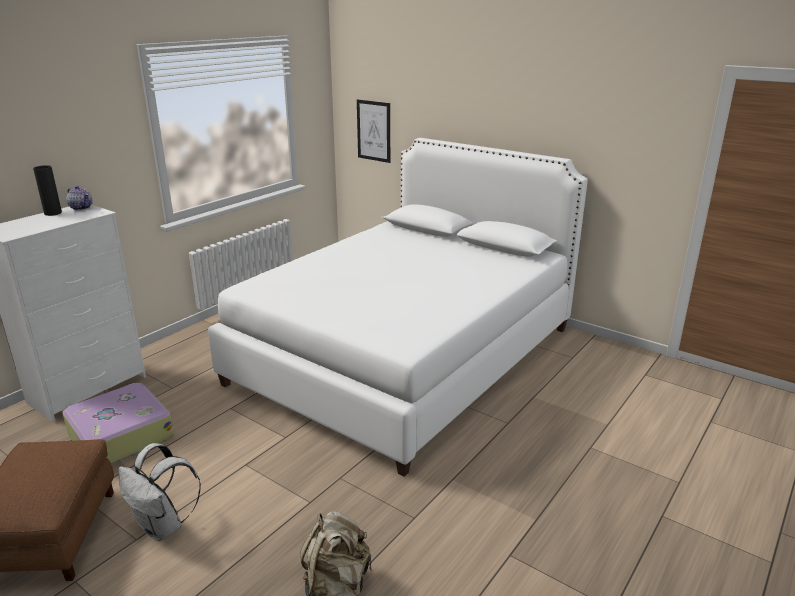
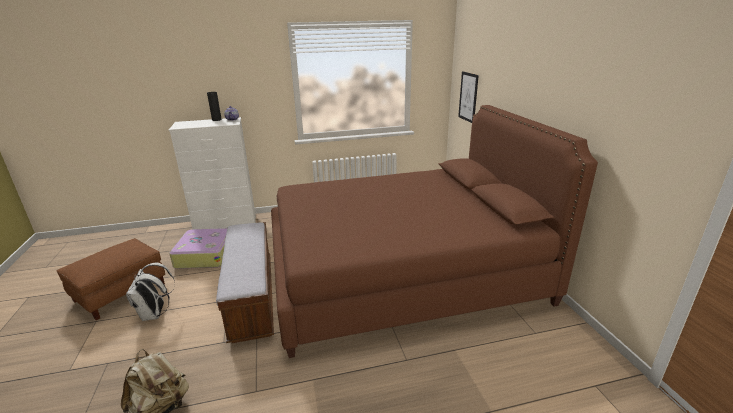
camera: 40 degrees right, 0 degrees up
white bed [208,138,588,477] -> brown bed [271,105,598,358]
none -> bench [216,222,274,343]

